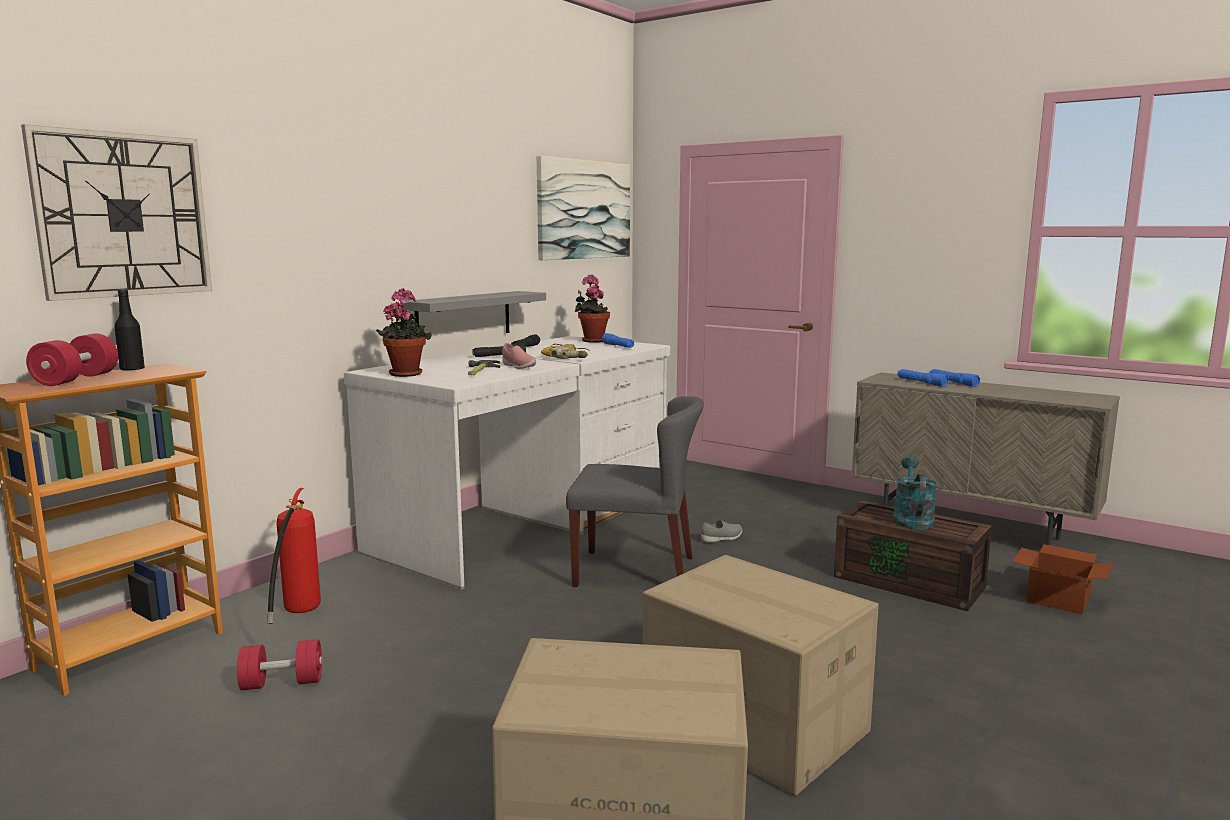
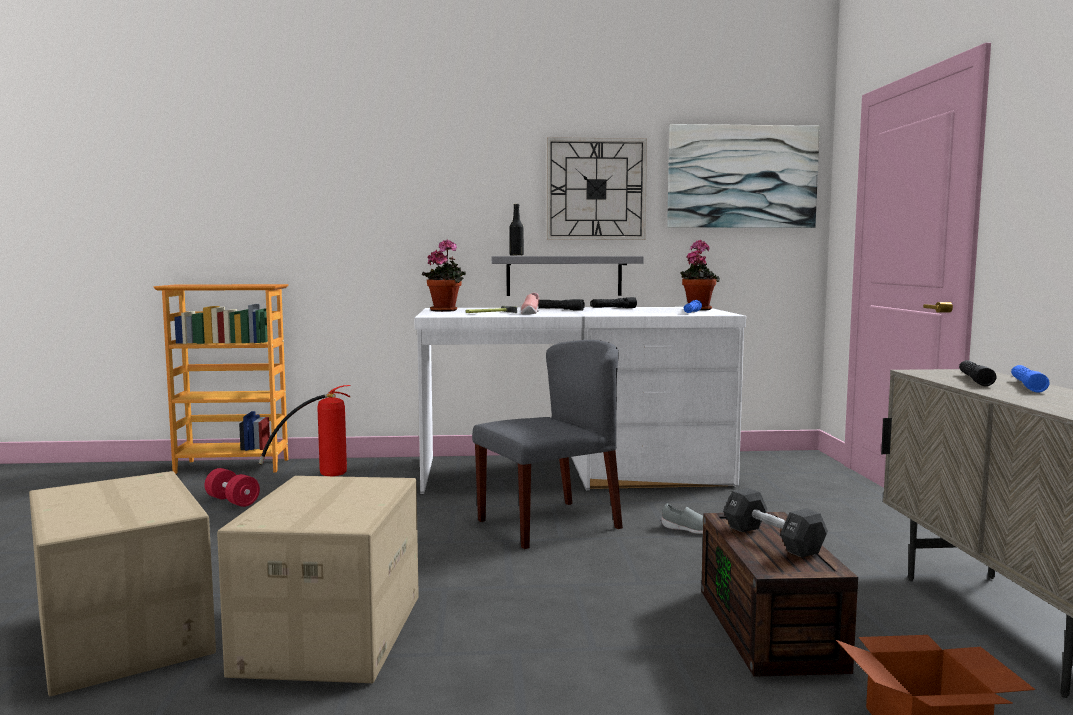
camera: 50 degrees right, 5 degrees down
wall clock [21,124,212,301] -> wall clock moved to [547,137,647,240]
red dumbbell [26,333,118,386] -> none
black bottle [114,289,145,371] -> black bottle moved to [509,204,524,256]
power drill [541,344,590,359] -> none
grey chair [566,396,704,587] -> grey chair turned 90 degrees counterclockwise [472,340,623,549]
turquoise watering can [893,456,938,530] -> black dumbbell [723,488,828,558]
blue flashlight [897,369,949,387] -> black flashlight [959,360,996,386]

